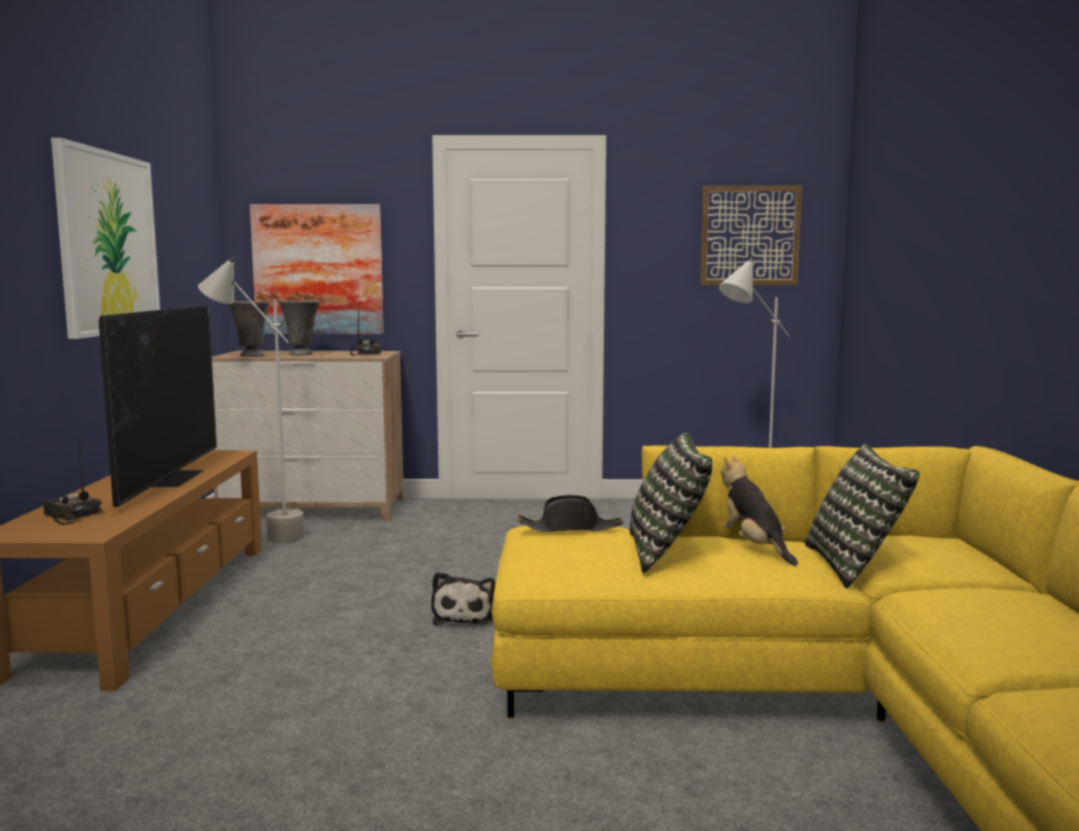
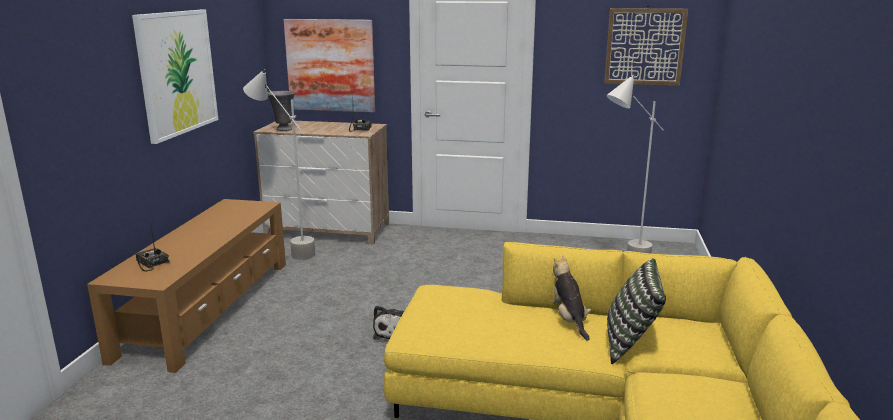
camera: 10 degrees right, 10 degrees up
television [99,305,217,507] -> none
grey vase [279,300,320,356] -> none
black hat [517,495,623,532] -> none
pillow [630,433,712,573] -> none

